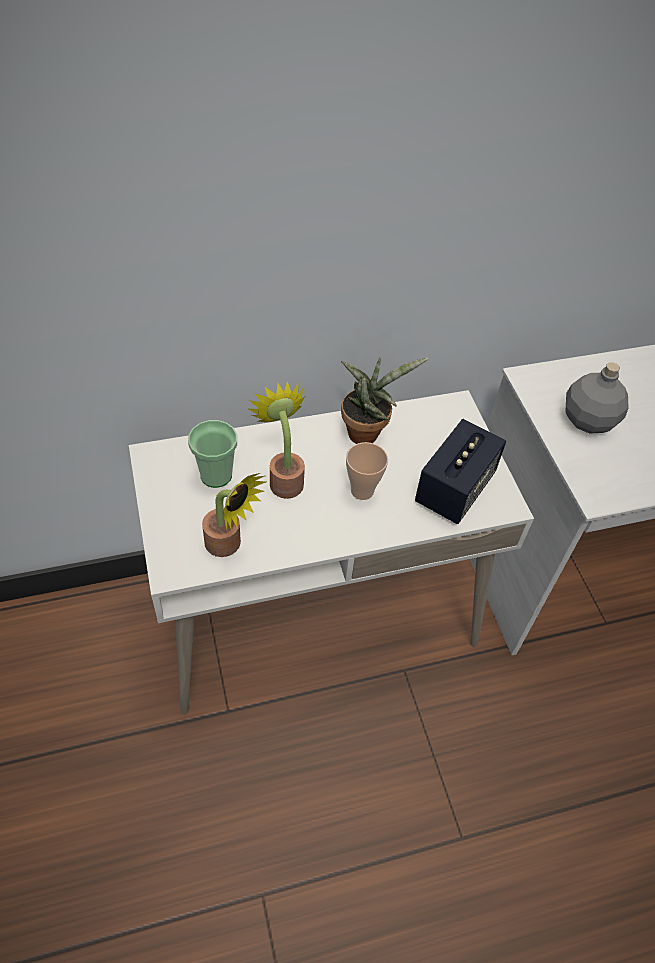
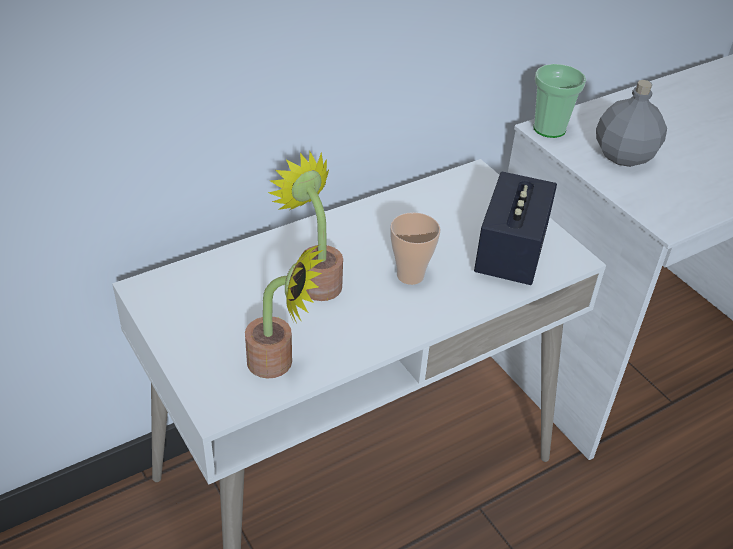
camera: 15 degrees left, 10 degrees down
cup [188,420,237,488] -> cup moved to [533,64,586,138]
potted plant [341,357,429,444] -> none

